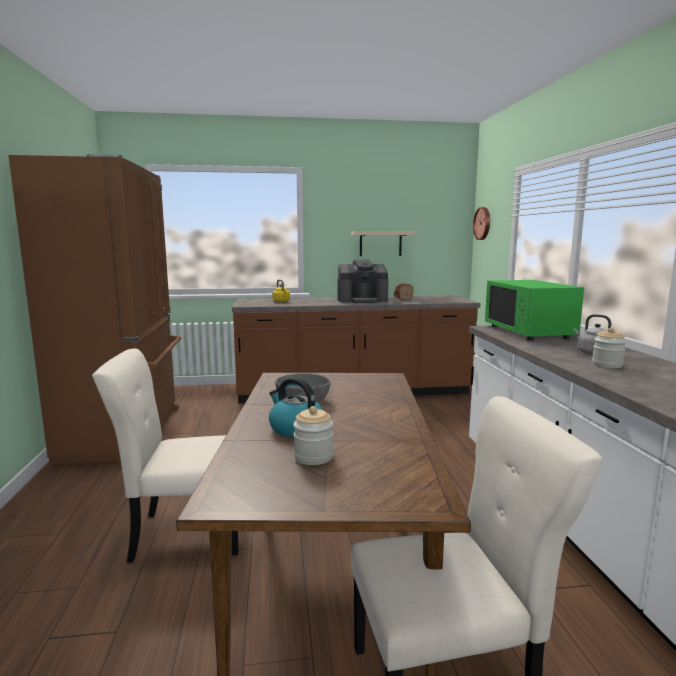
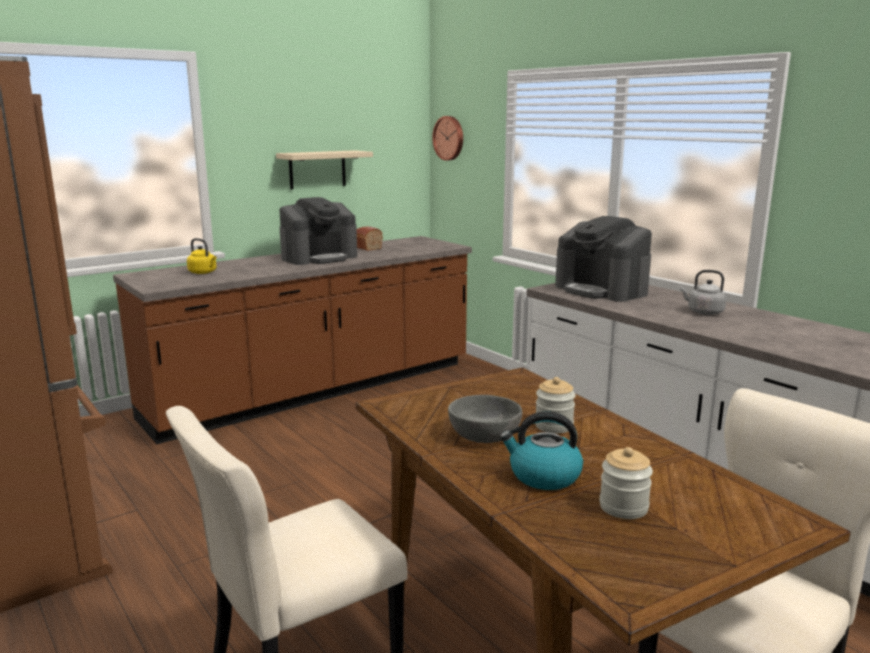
camera: 30 degrees left, 5 degrees up
green microwave [485,280,584,341] -> coffee machine [555,216,652,302]
jar [592,327,626,368] -> jar moved to [536,377,576,433]

